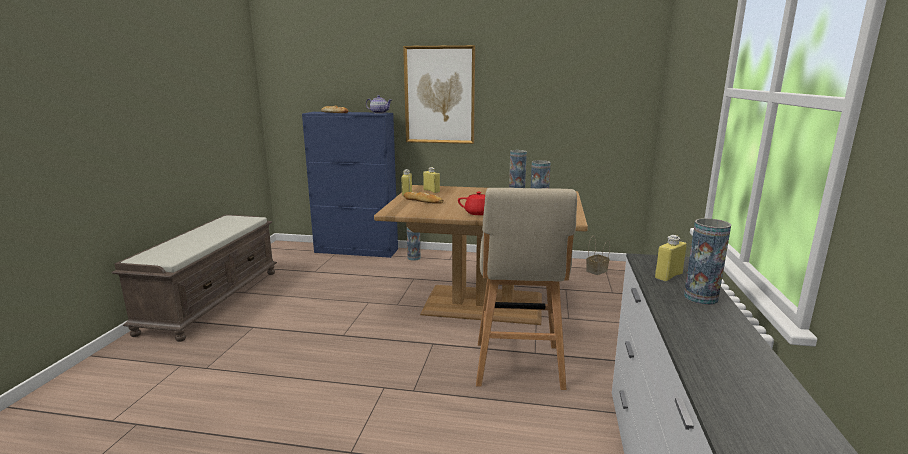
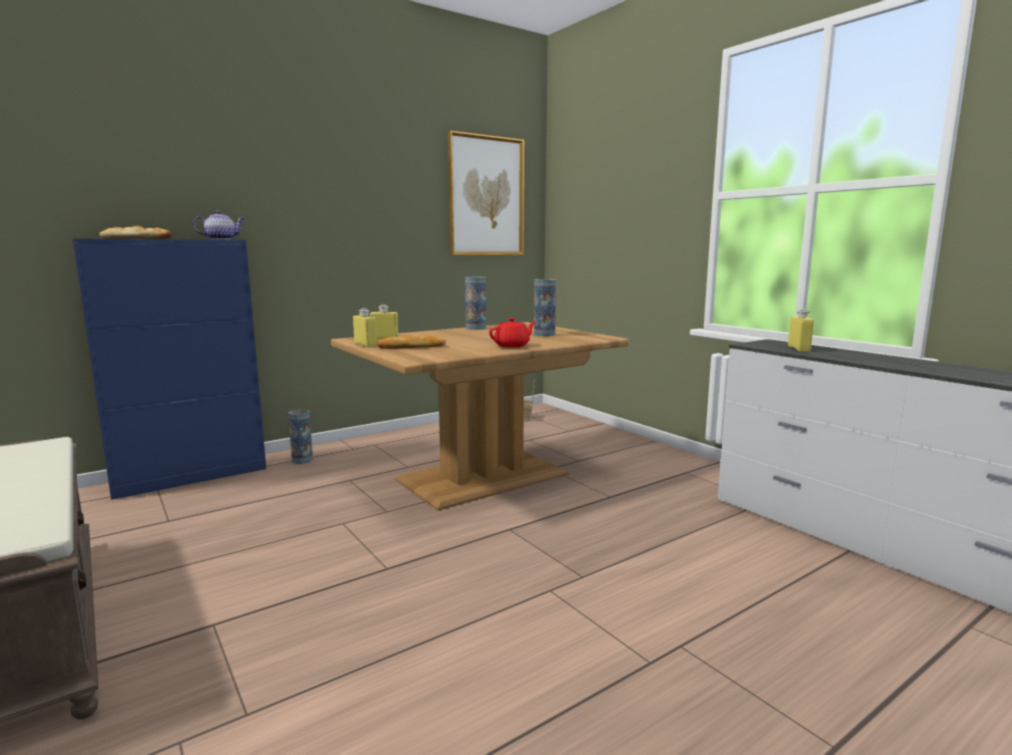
camera: 45 degrees left, 5 degrees down
picture [403,45,475,144] -> picture moved to [448,131,524,255]
beige stool [476,188,577,390] -> none
vase [684,218,731,305] -> none

